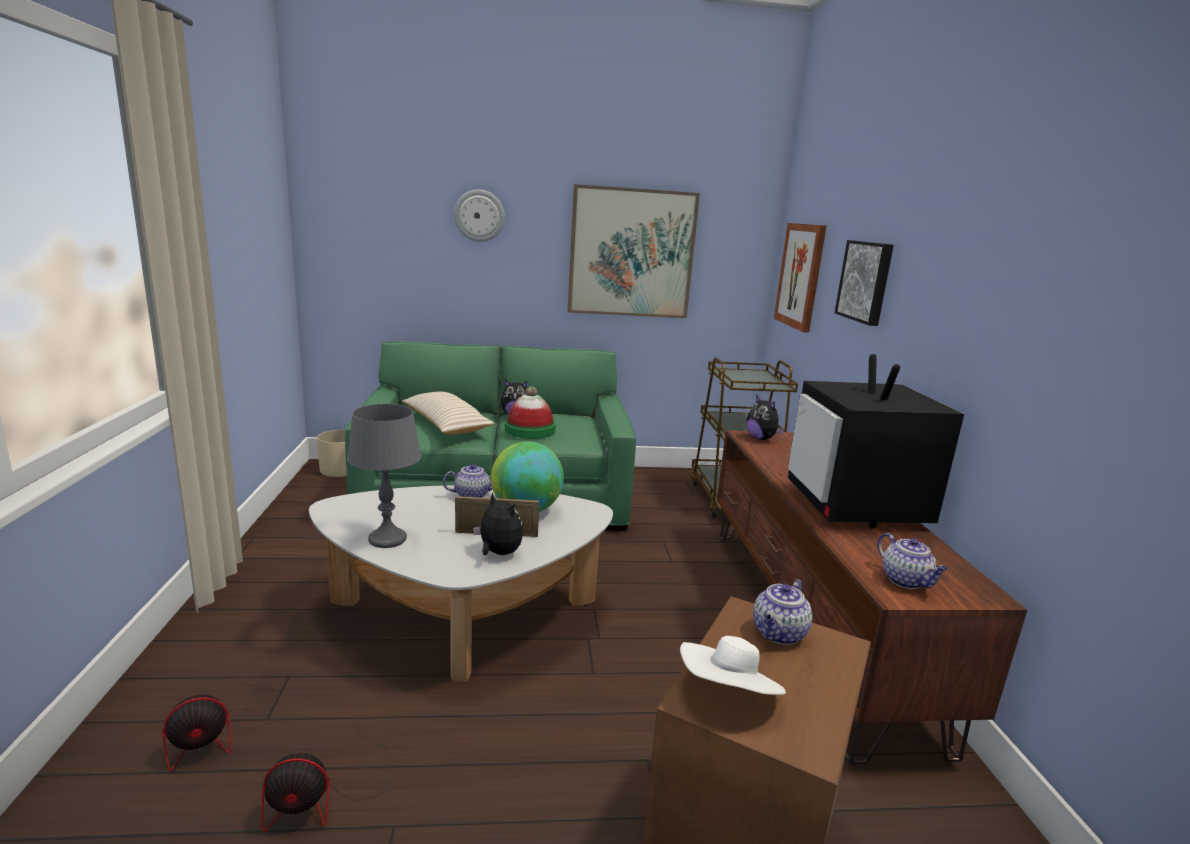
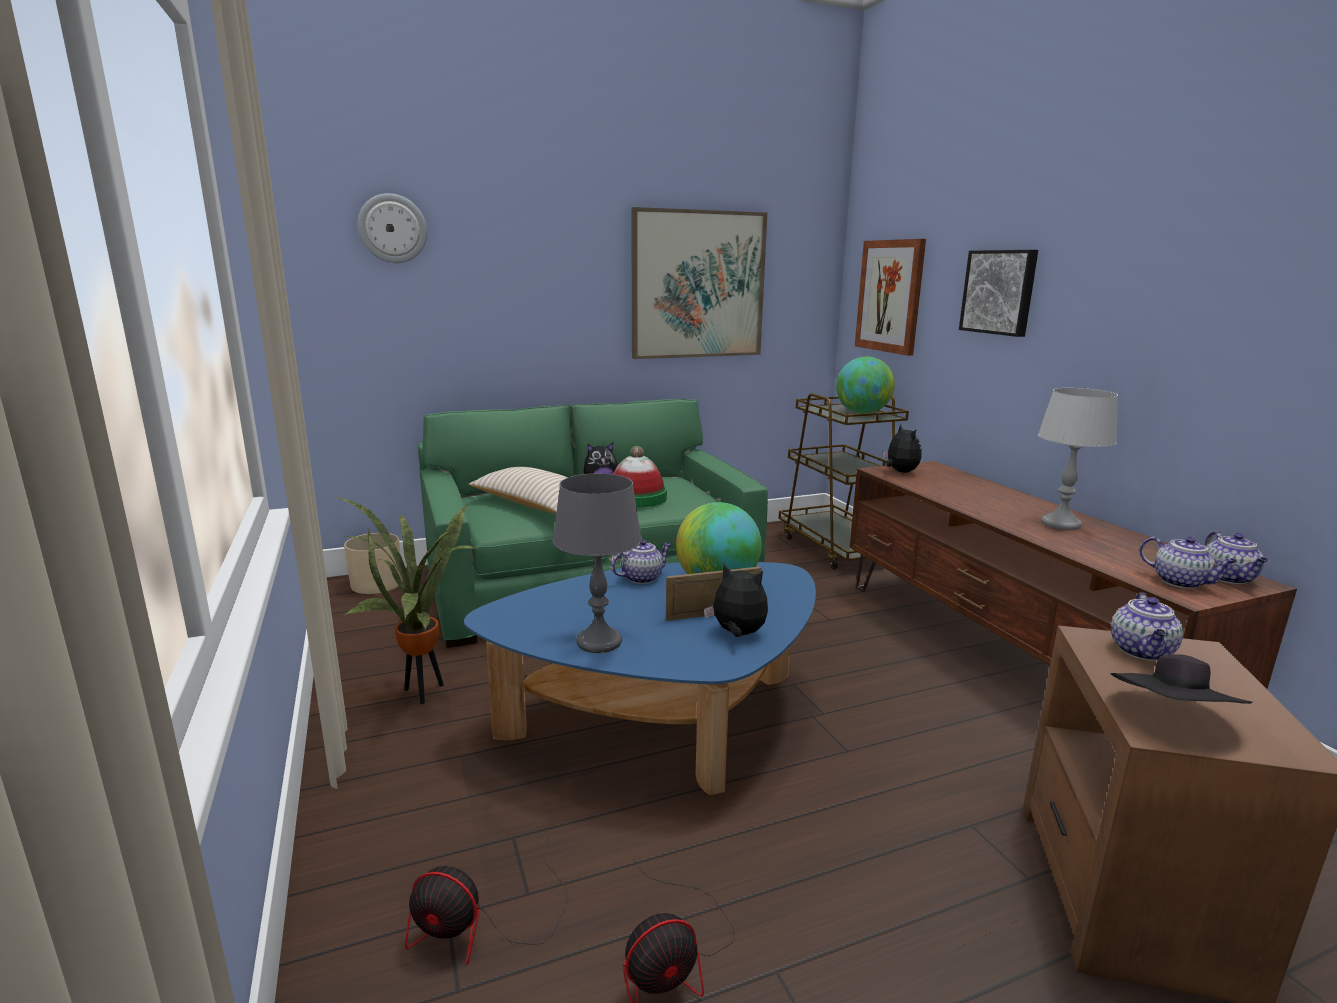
camera: 15 degrees left, 0 degrees up
fan [162,674,281,772] -> fan turned 60 degrees clockwise [405,834,568,965]
white coffee table [309,485,613,682] -> blue coffee table [464,562,816,796]
wall clock [454,189,505,242] -> wall clock moved to [357,193,427,263]
white hat [680,636,786,695] -> black hat [1111,654,1253,704]
plush toy [746,395,784,440] -> plush toy turned 150 degrees counterclockwise [883,424,922,473]
television [788,354,964,528] -> grey table lamp [1038,388,1118,530]
none -> potted plant [333,496,477,704]
none -> globe [836,357,895,414]
none -> teapot [1205,531,1268,584]

